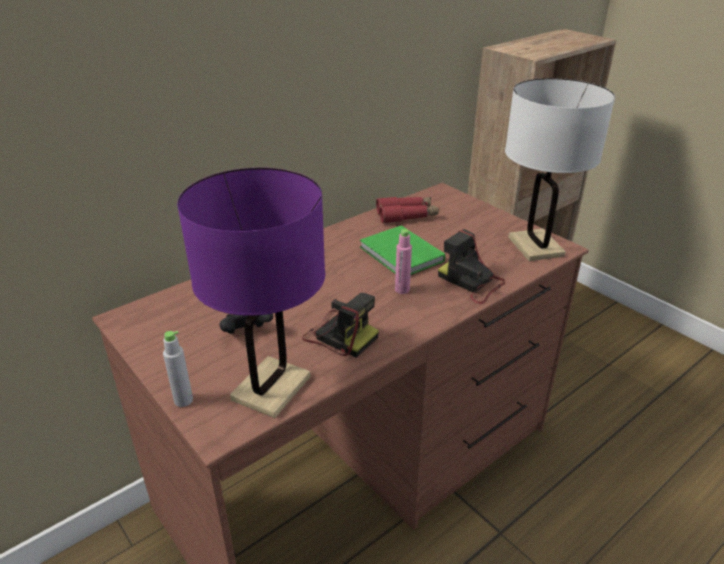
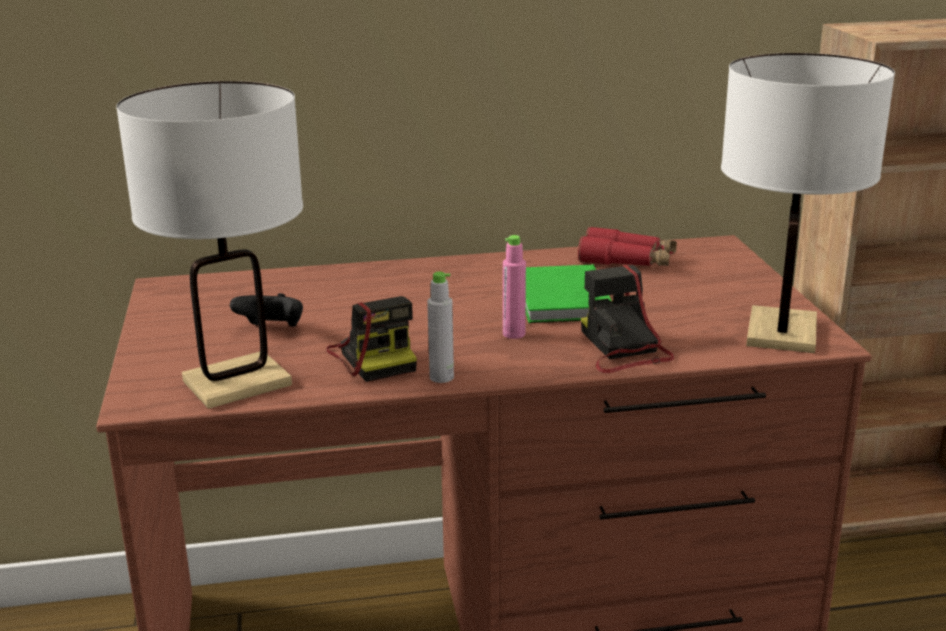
camera: 30 degrees right, 10 degrees down
grey bottle [163,331,193,407] -> grey bottle moved to [427,272,454,383]
purple table lamp [177,168,325,418] -> white table lamp [116,81,303,409]

